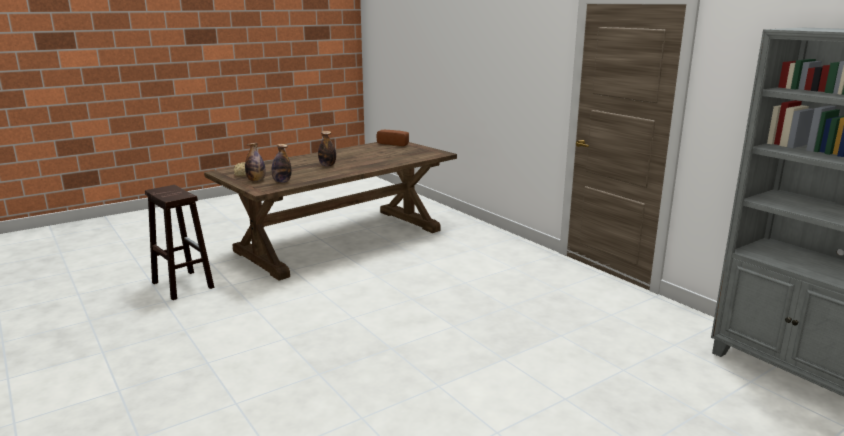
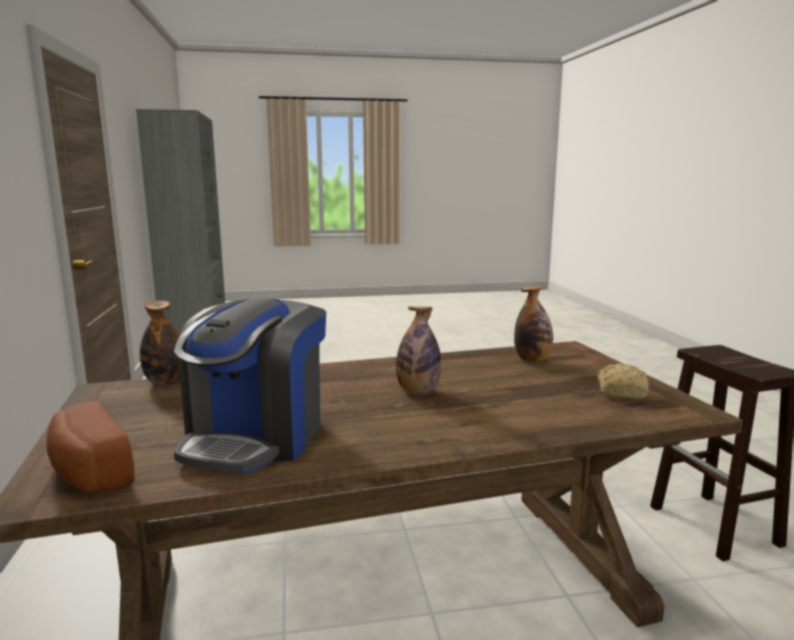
camera: 155 degrees left, 5 degrees down
bottle [245,143,265,182] -> bottle moved to [140,300,180,386]
none -> coffee machine [174,298,326,474]

